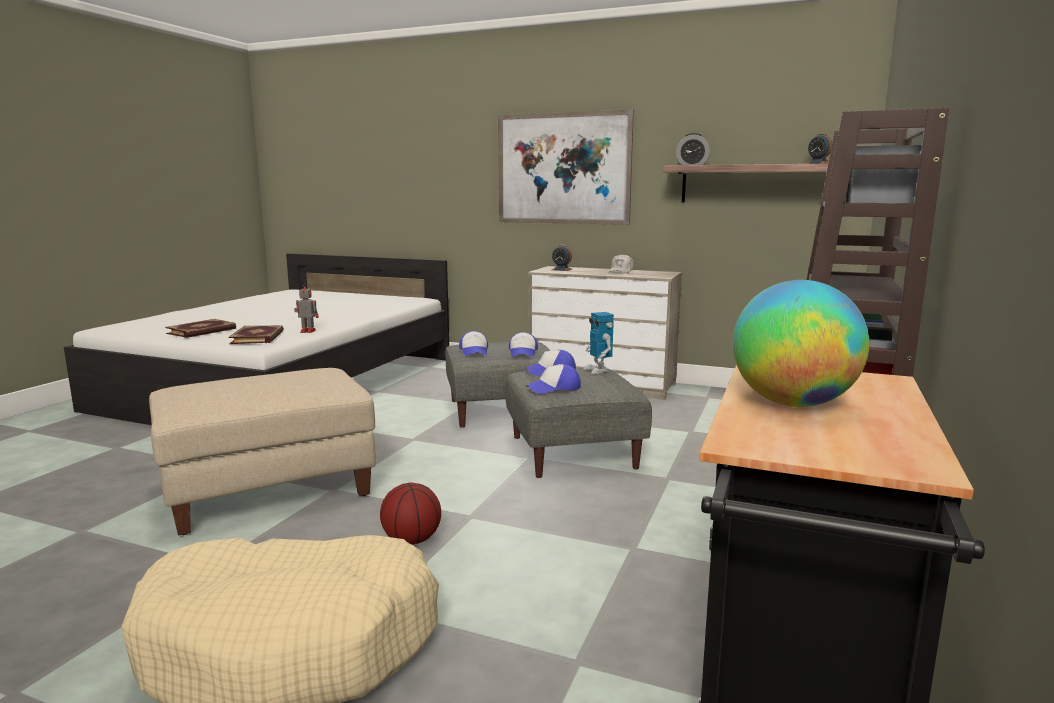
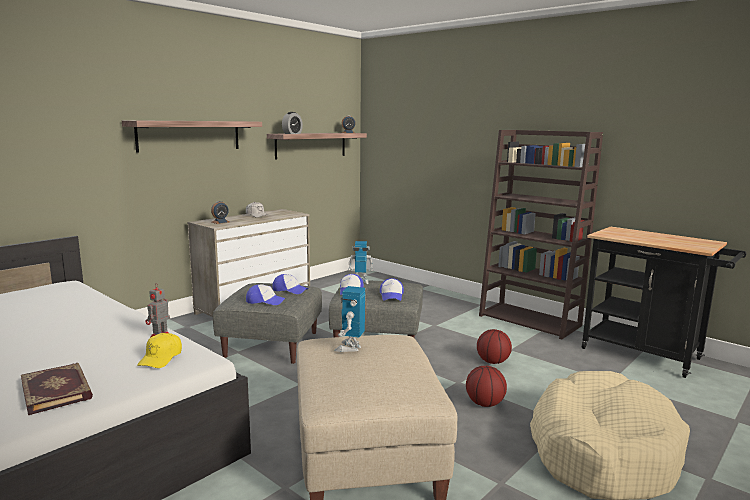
camera: 70 degrees left, 0 degrees up
book [229,325,284,344] -> yellow cap [137,333,182,368]
picture [498,110,634,225] -> shelf [122,120,262,153]
globe [733,280,869,407] -> none
none -> toy robot [335,286,365,352]
none -> basketball [477,329,512,364]

